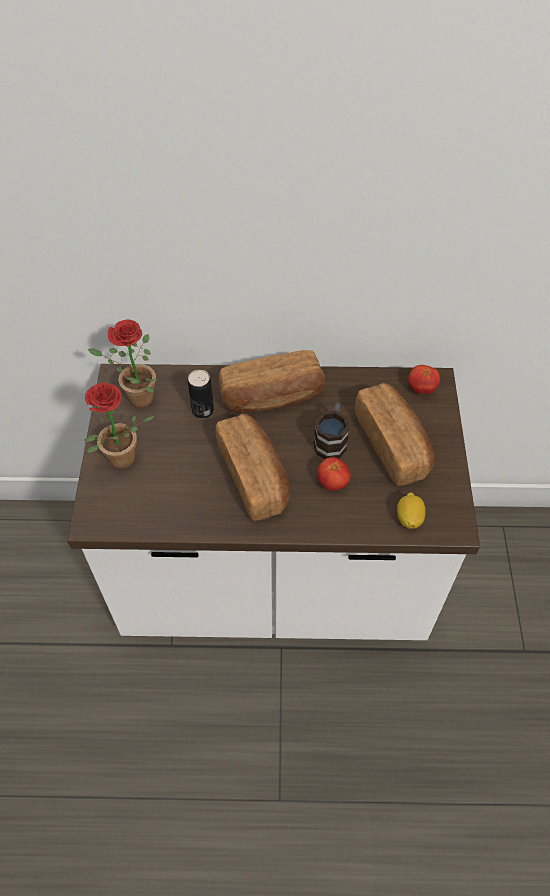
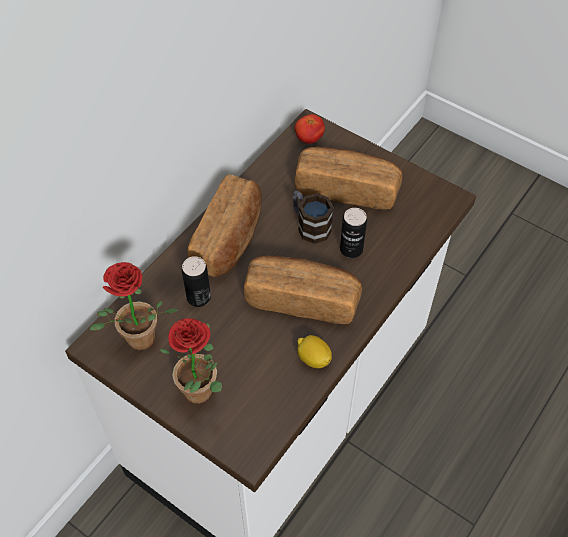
camera: 55 degrees left, 0 degrees up
tomato [317,457,351,490] -> can [340,208,367,258]
lemon [397,492,426,529] -> lemon moved to [297,335,332,368]

